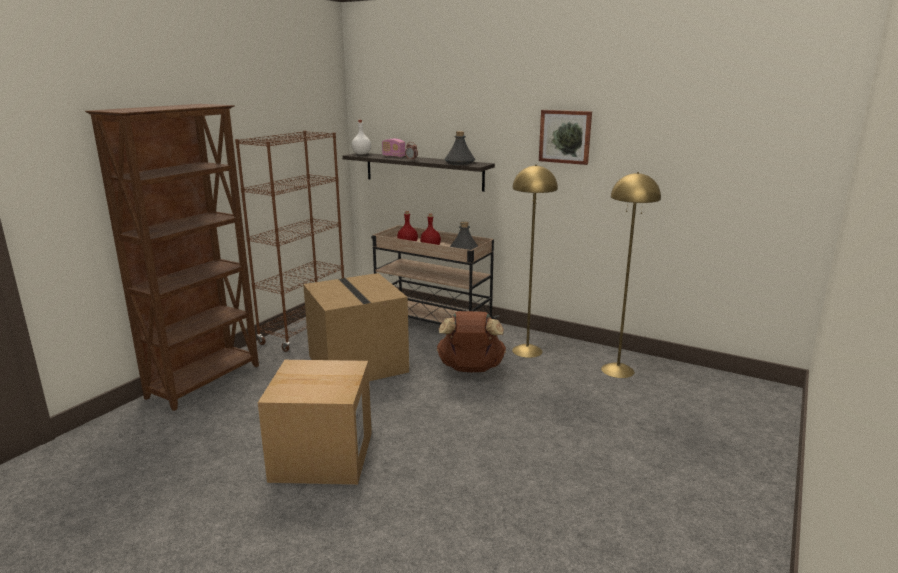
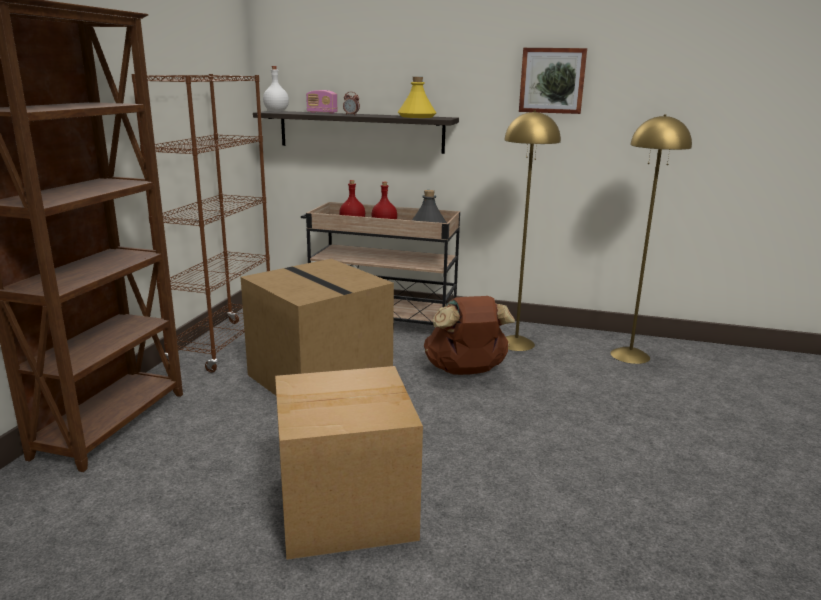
camera: 15 degrees left, 0 degrees up
grey bottle [445,131,476,165] -> yellow bottle [398,77,436,118]

